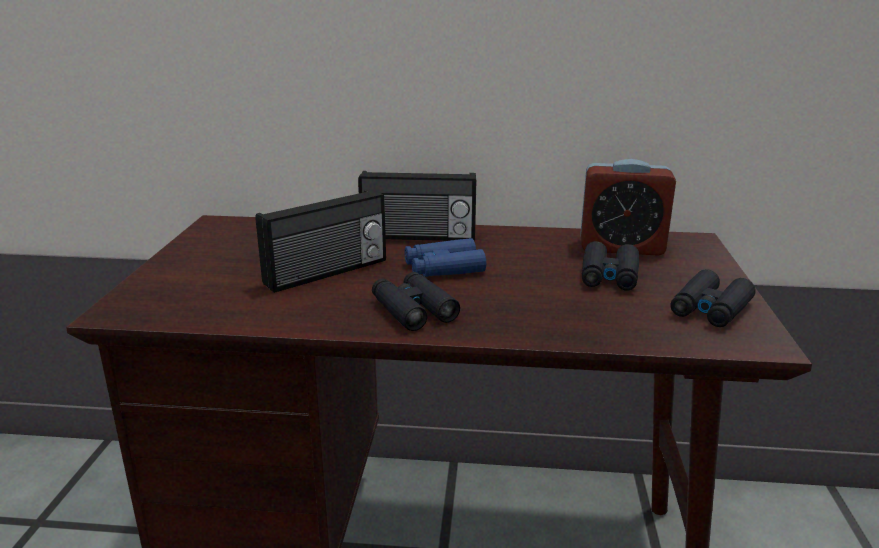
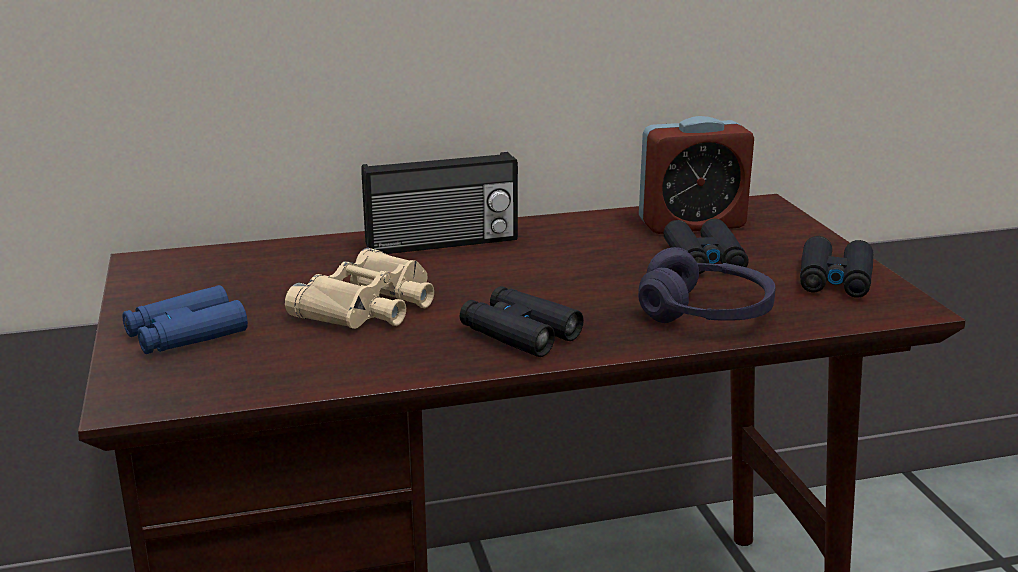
camera: 20 degrees left, 0 degrees up
radio [255,189,386,293] -> beige binoculars [285,248,434,329]
blue binoculars [404,238,486,277] -> blue binoculars moved to [122,285,248,354]
none -> purple headphones [638,247,776,323]

